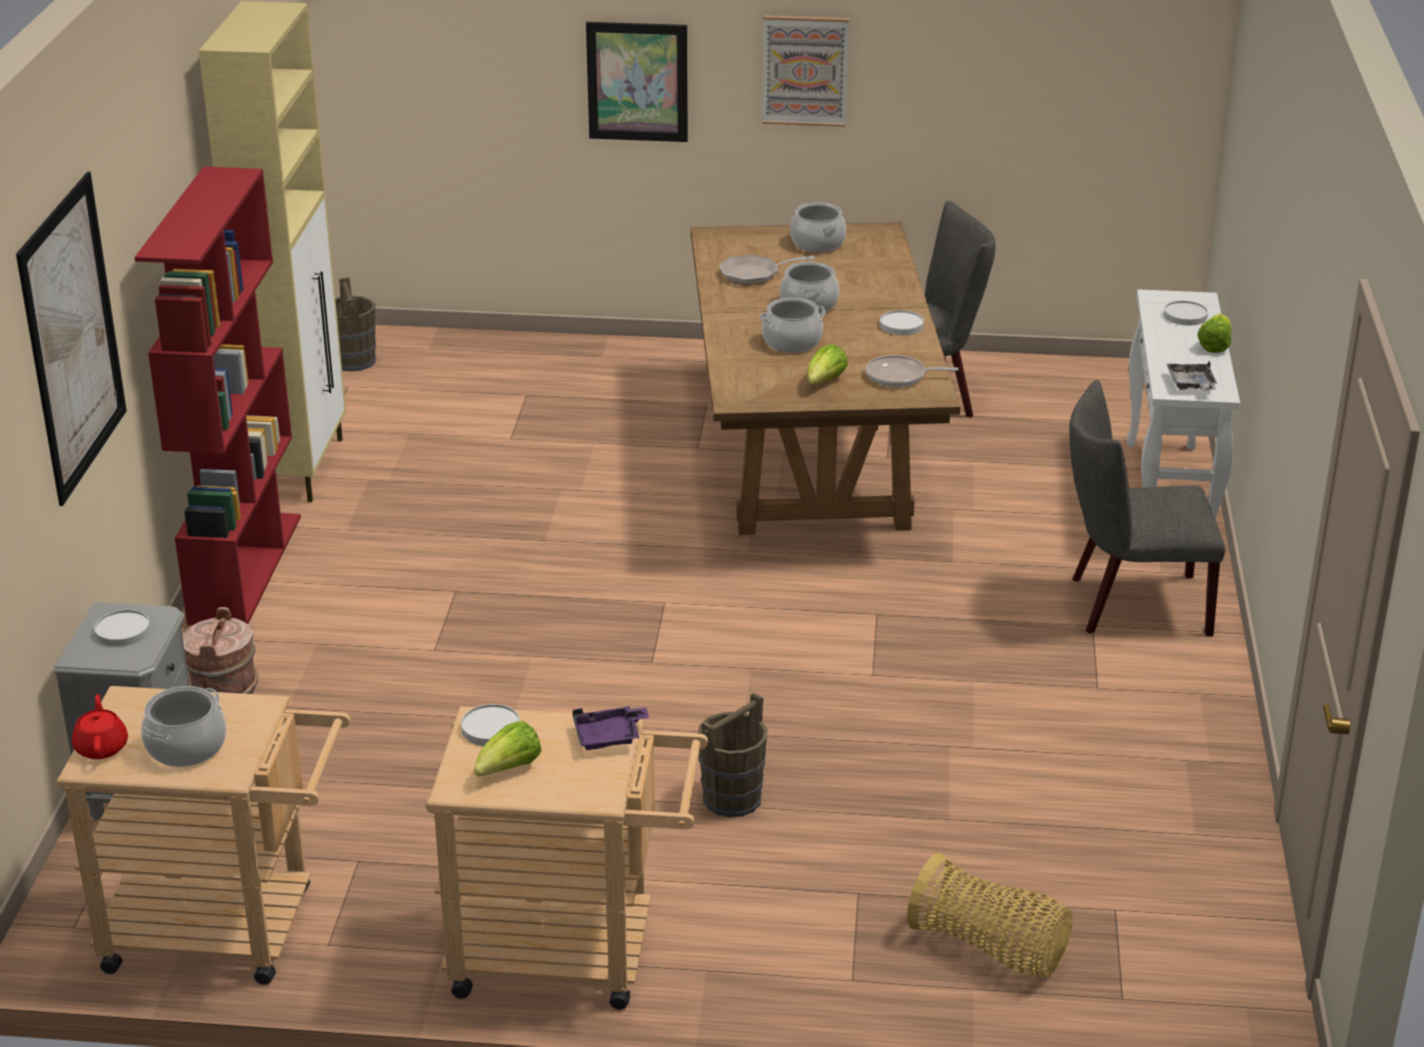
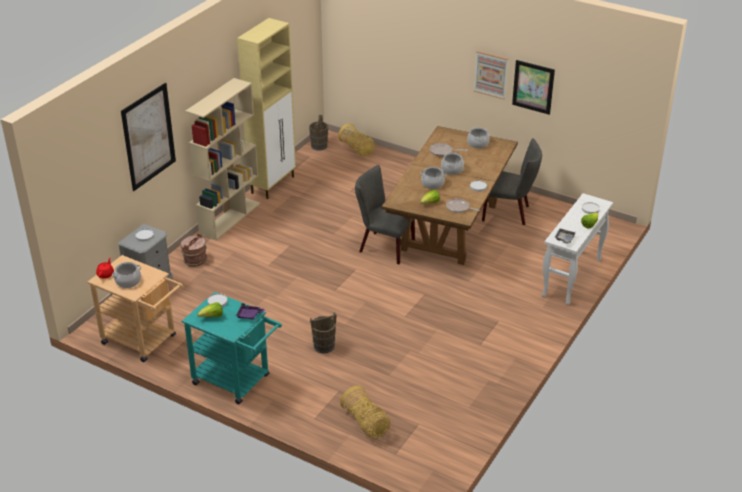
camera: 25 degrees right, 5 degrees up
red bookcase [134,167,301,625] -> beige bookcase [185,78,260,240]
beige cart [426,707,708,1010] -> turquoise cart [182,292,282,404]
picture [586,22,688,142] -> picture moved to [512,60,555,115]
grey chair [1069,380,1225,636] -> grey chair moved to [355,165,415,264]
none -> basket [338,123,375,157]

